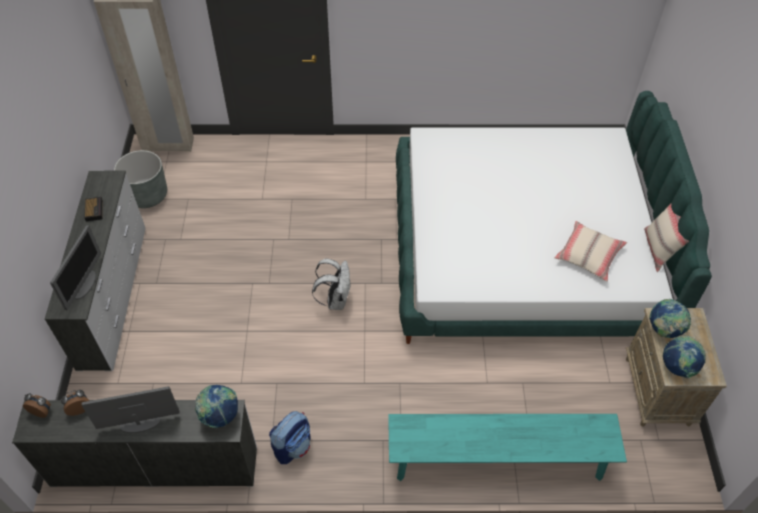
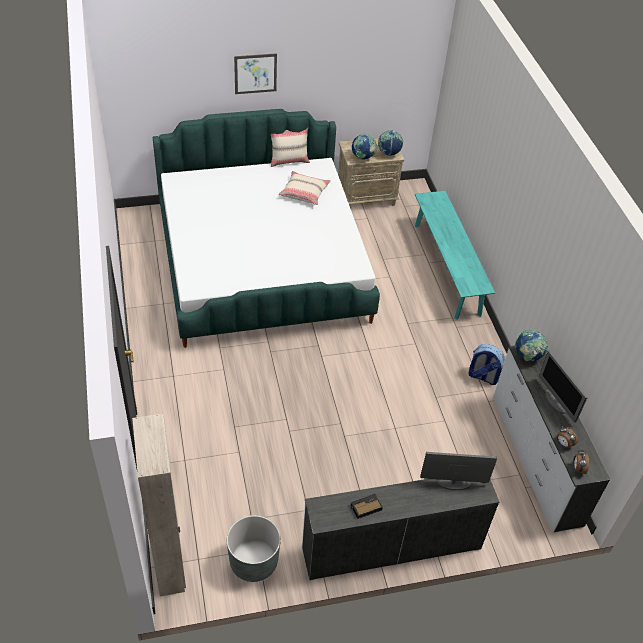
camera: 105 degrees left, 5 degrees down
white backpack [312,259,351,310] -> none
none -> picture [234,53,277,94]

